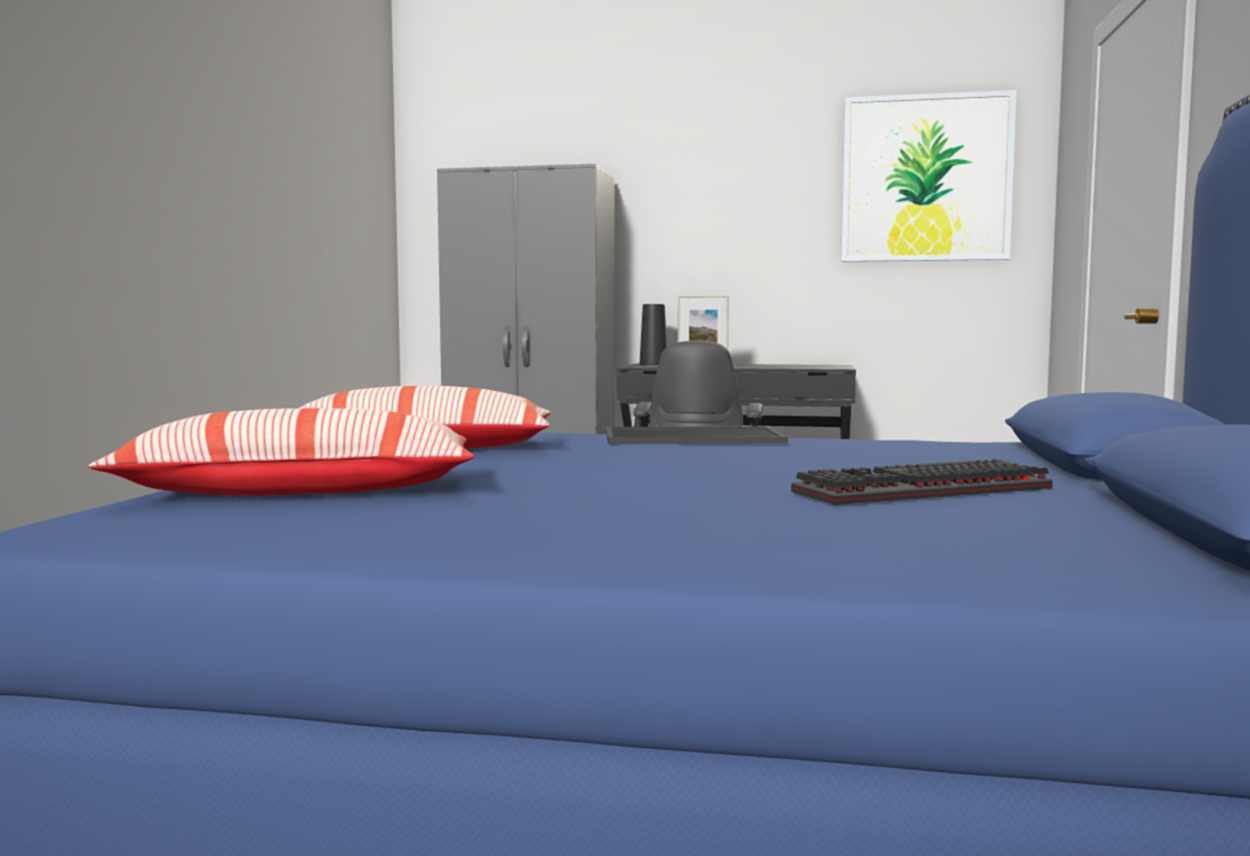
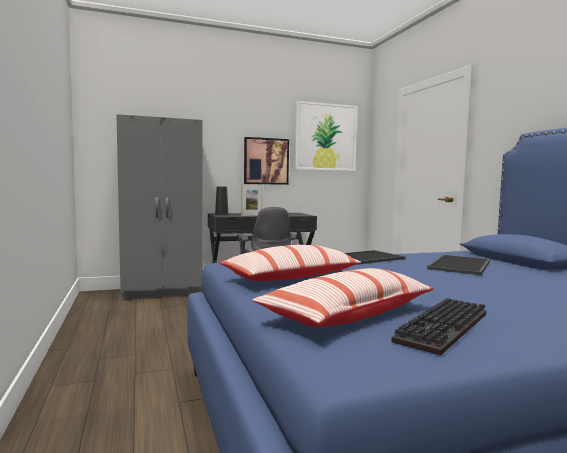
camera: 30 degrees left, 0 degrees up
keyboard [791,459,1053,505] -> keyboard moved to [391,298,486,355]
none -> picture [244,137,289,185]
none -> tray [427,255,490,275]

